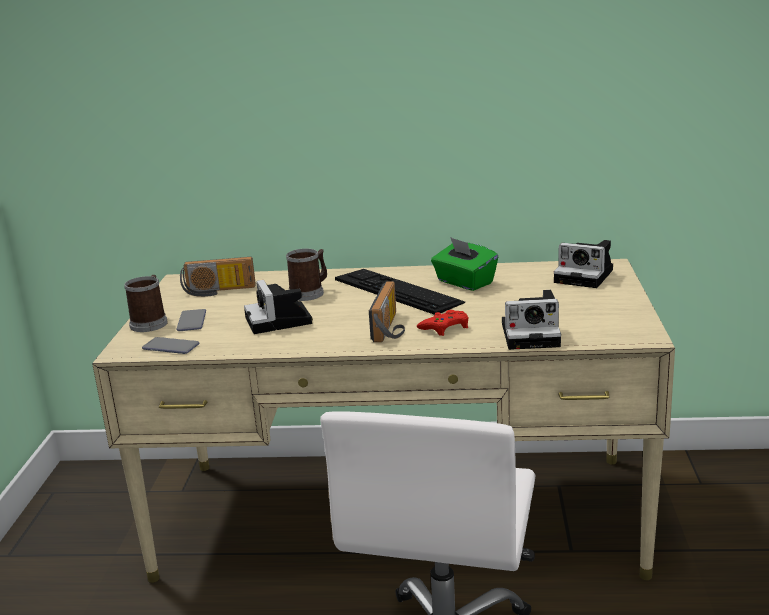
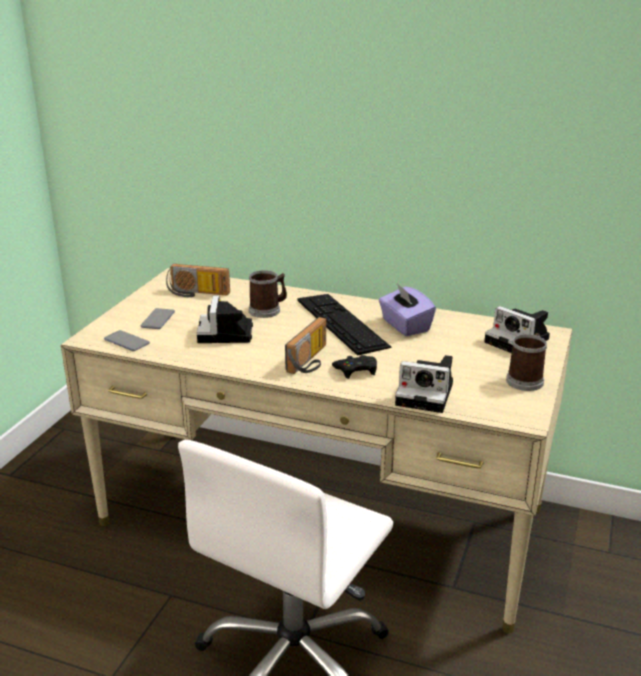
camera: 15 degrees right, 5 degrees up
mug [124,275,168,332] -> mug moved to [506,333,547,391]
red game controller [417,310,469,336] -> black game controller [332,355,377,379]
green tissue box [431,237,498,291] -> purple tissue box [379,283,436,336]

